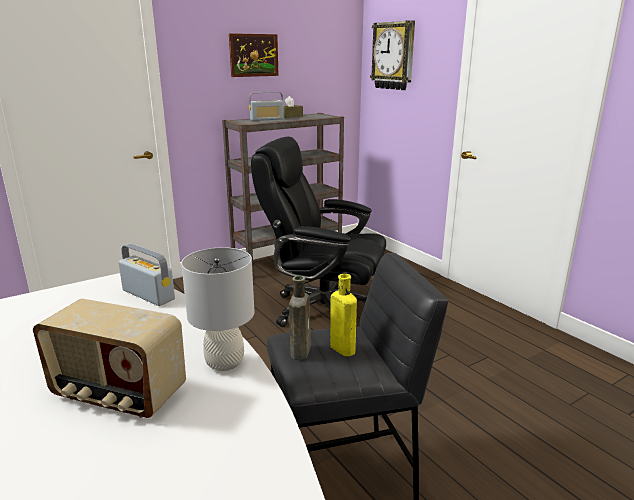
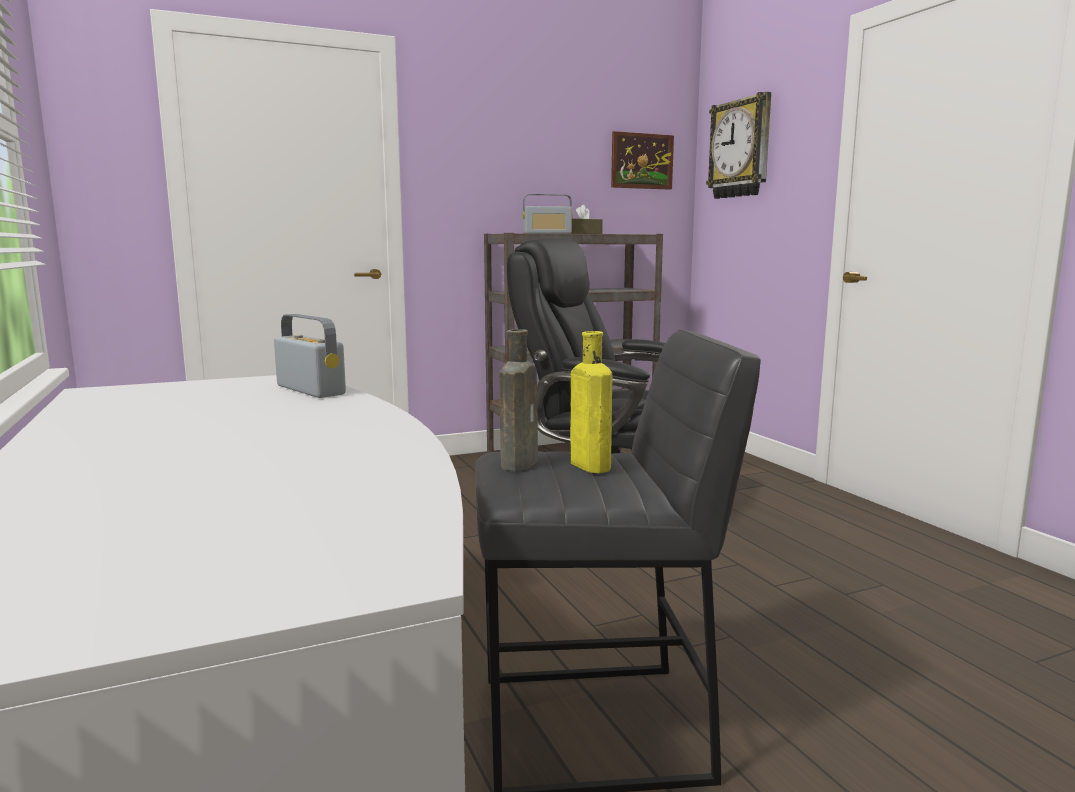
camera: 10 degrees right, 10 degrees down
radio [33,299,186,418] -> none
grey table lamp [181,247,254,371] -> none
picture [229,33,278,77] -> picture moved to [611,131,674,190]

